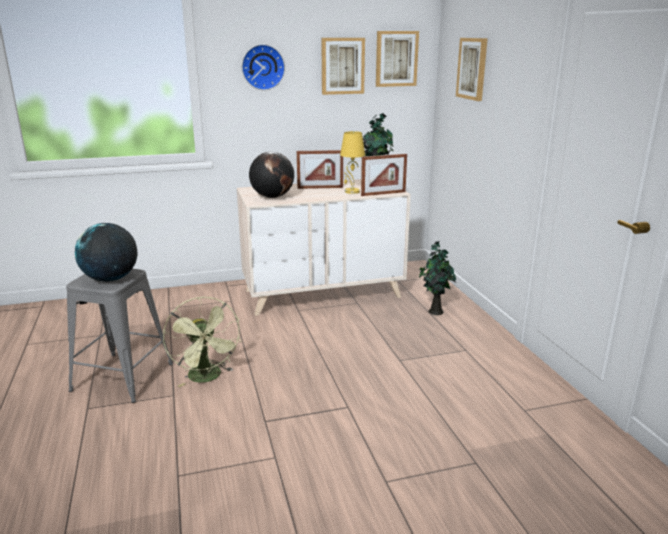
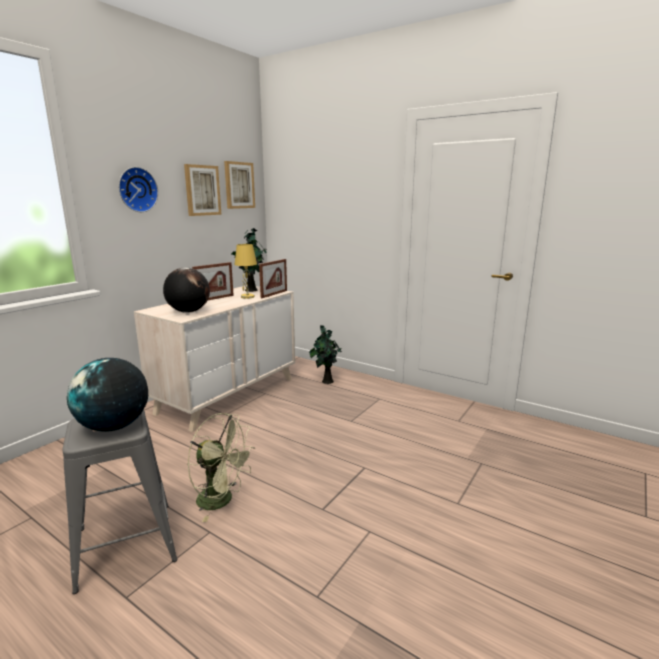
camera: 40 degrees left, 5 degrees down
picture [456,38,488,101] -> none

